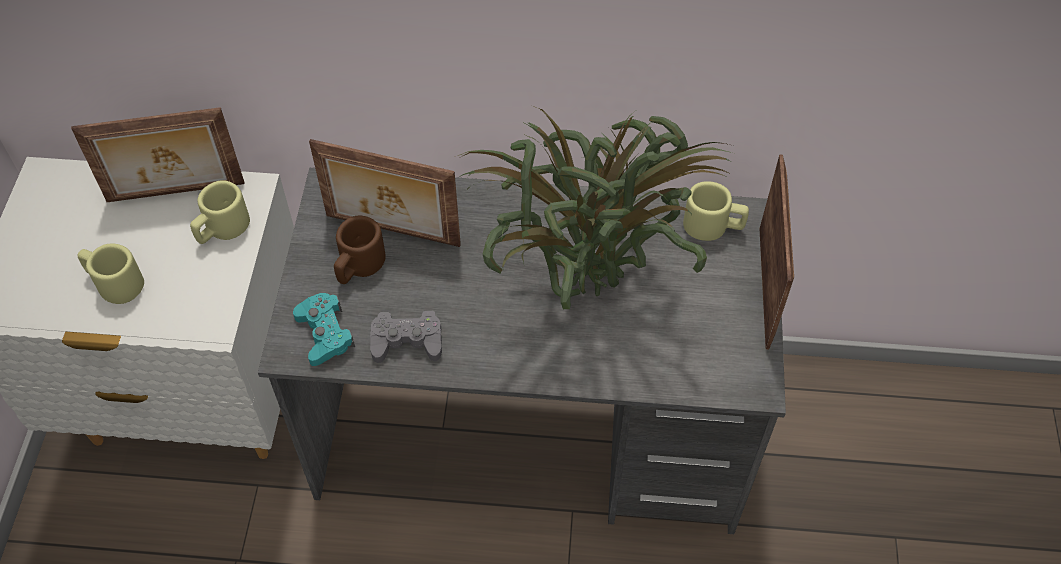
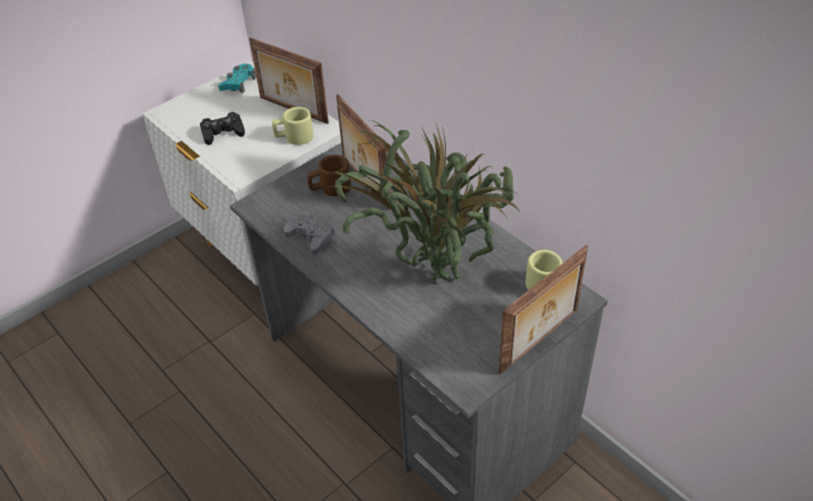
camera: 45 degrees right, 10 degrees down
beige mug [78,243,144,304] -> black game controller [200,112,245,145]
turquoise game controller [293,293,355,366] -> turquoise game controller moved to [218,64,256,94]

